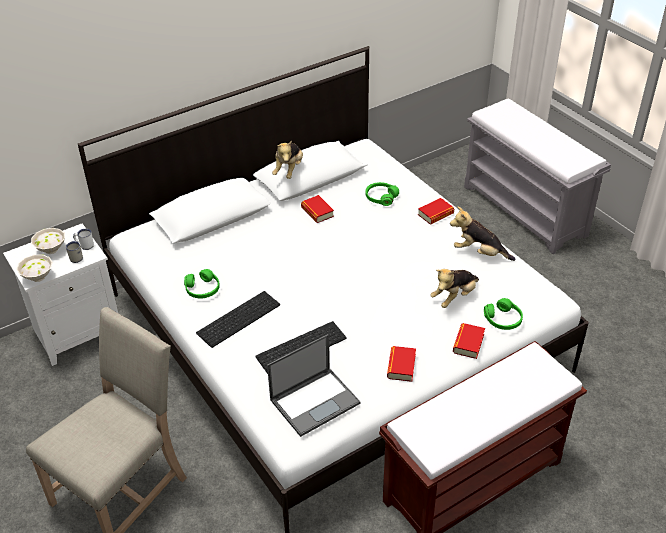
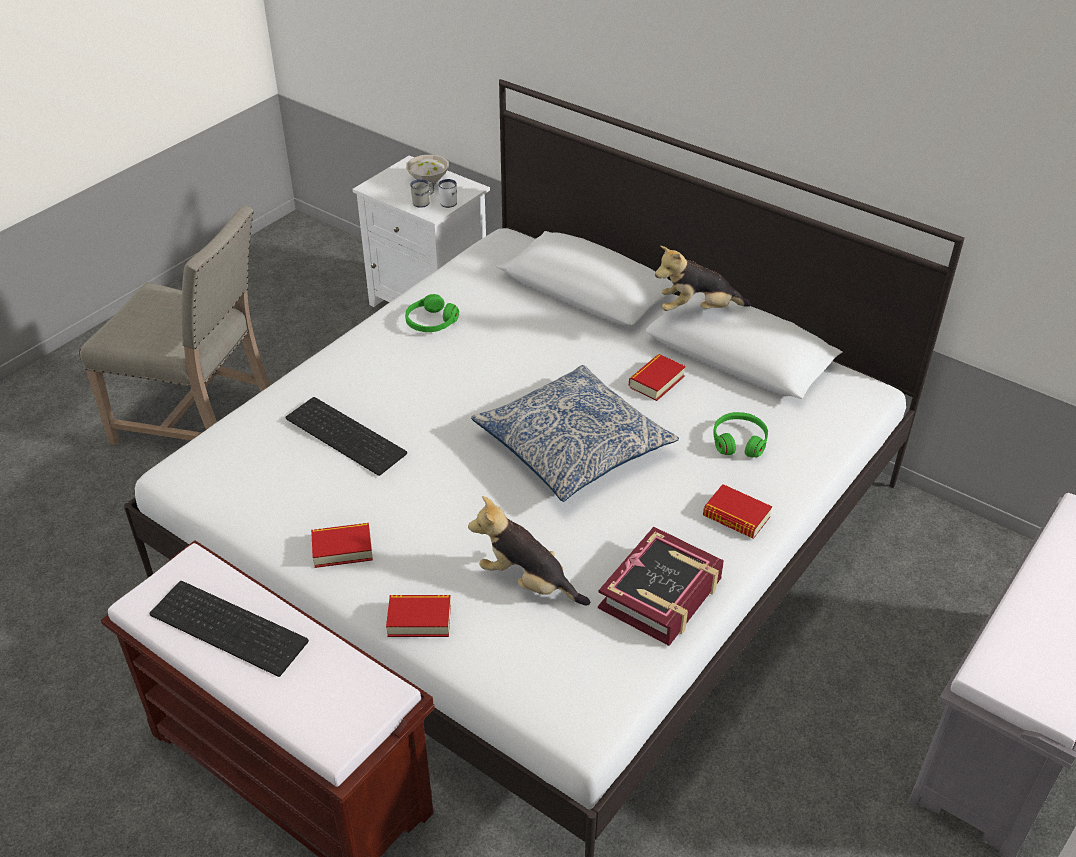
camera: 70 degrees right, 0 degrees up
white bowl [17,254,53,282] -> none
keyboard [196,291,280,348] -> keyboard moved to [149,581,309,677]
laptop [267,334,361,437] -> none
plush toy [450,207,515,261] -> book [598,527,724,646]
green headphones [484,298,523,330] -> none
none -> pillow [471,365,679,502]

